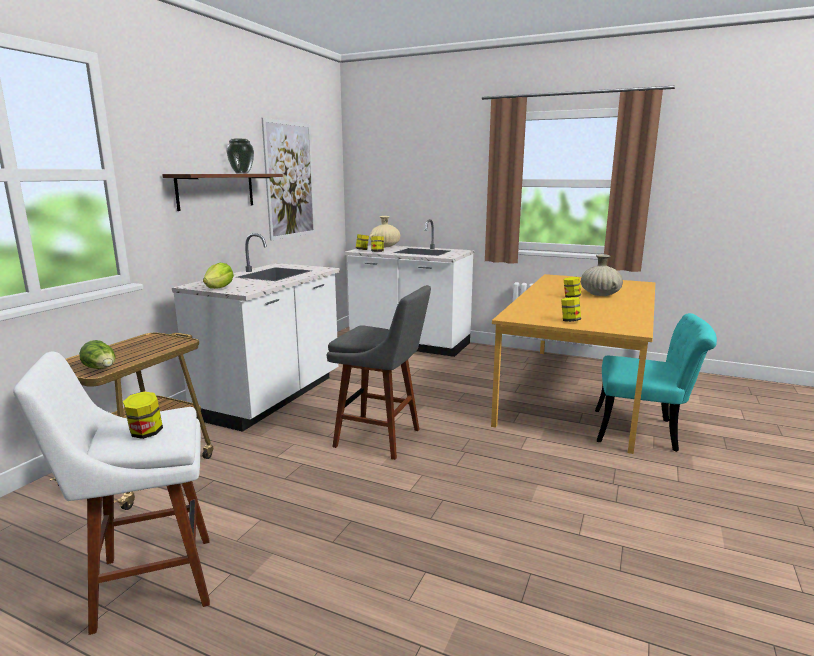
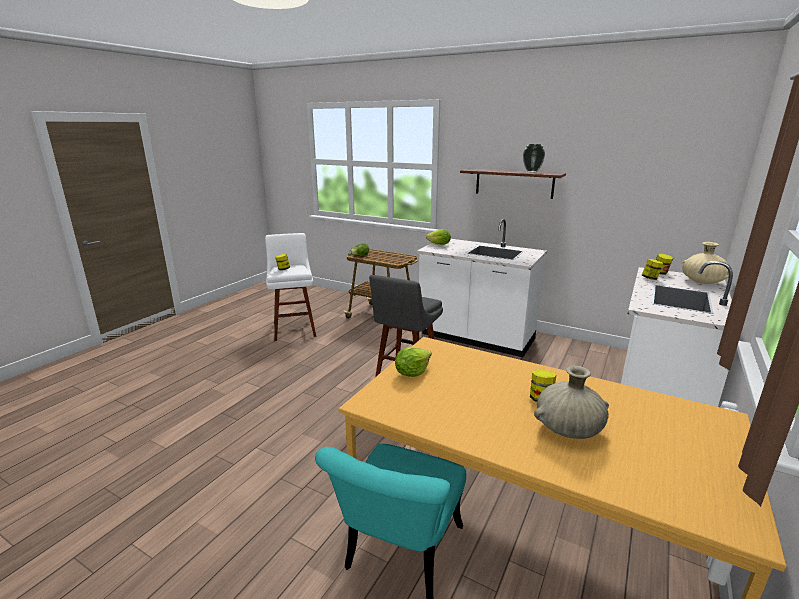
camera: 95 degrees right, 5 degrees up
picture [262,118,316,240] -> none
jar [561,297,581,322] -> lettuce [395,347,431,377]

